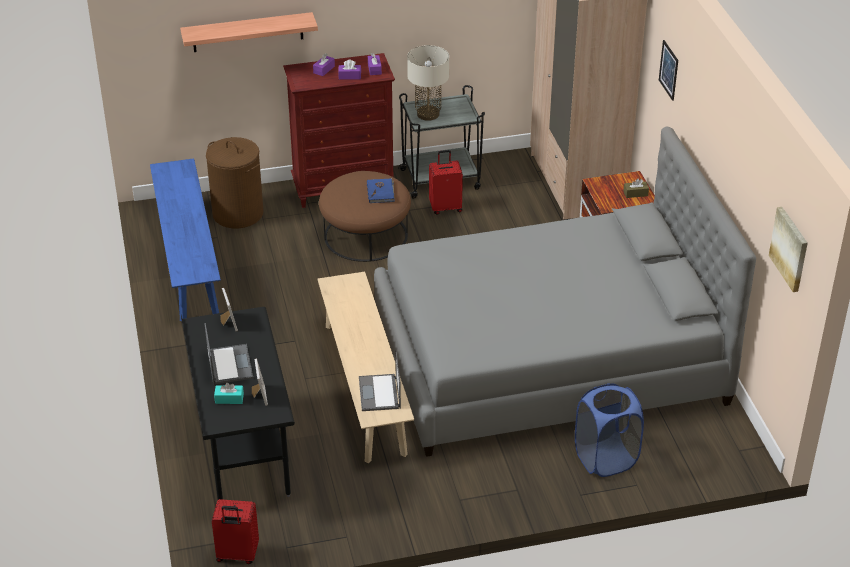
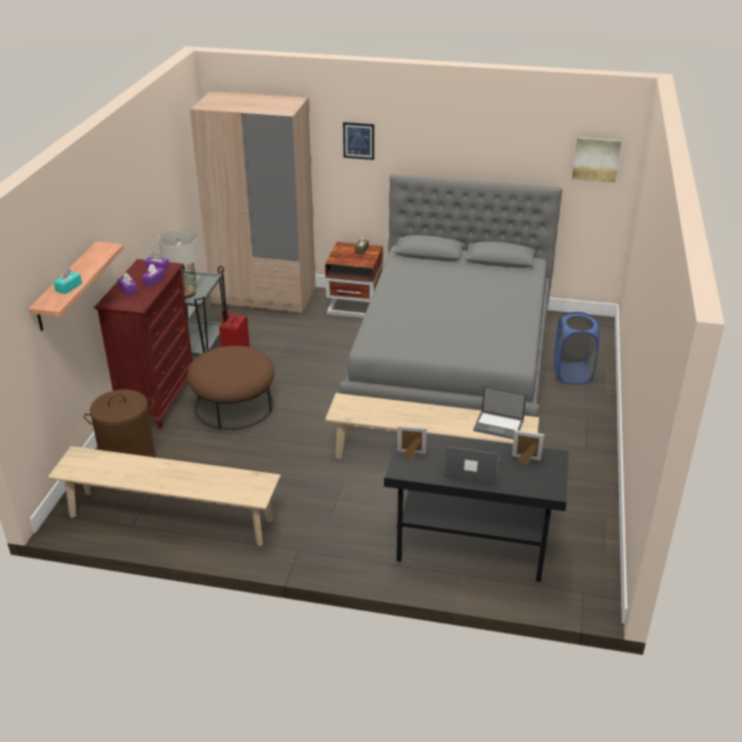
camera: 65 degrees left, 5 degrees down
blue bench [150,158,221,322] -> beige bench [48,446,281,546]
red suitcase [212,499,259,564] -> none
turquoise tissue box [214,382,244,404] -> turquoise tissue box moved to [54,268,82,294]
blue book [367,178,395,203] -> none

